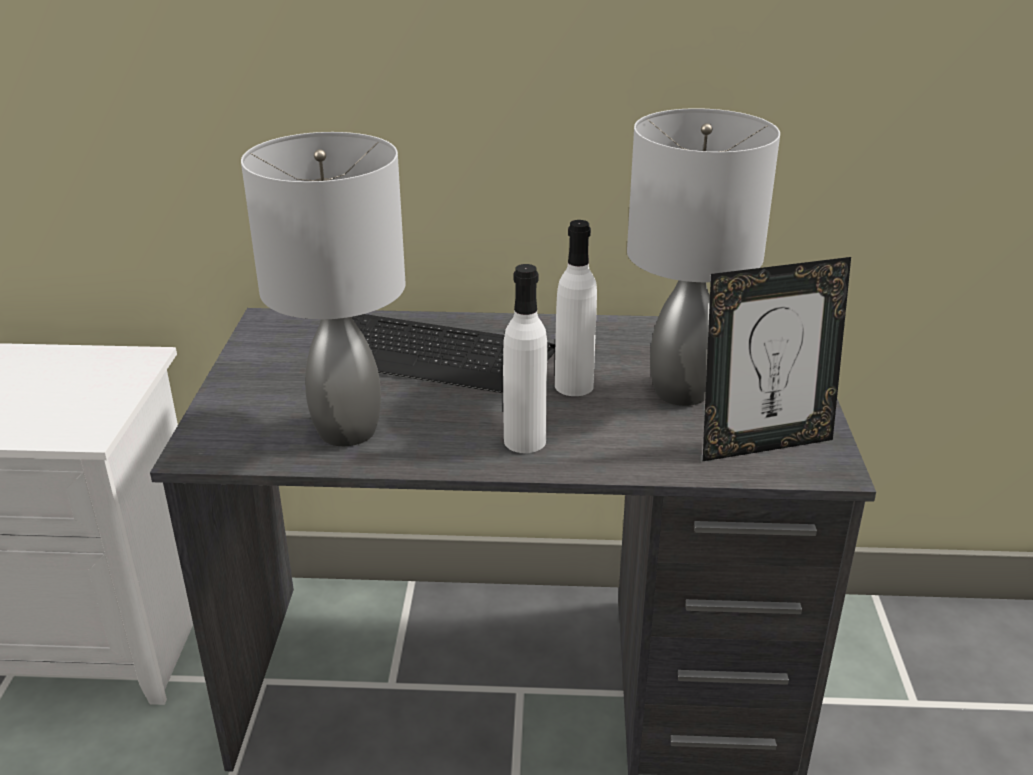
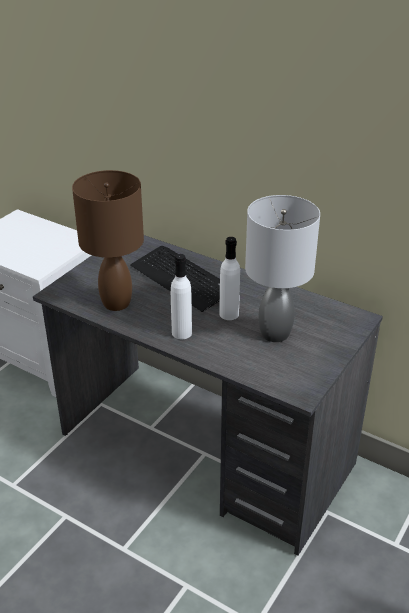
camera: 30 degrees right, 5 degrees up
grey table lamp [241,132,406,446] -> brown table lamp [72,170,144,311]
picture frame [703,257,851,461] -> none

